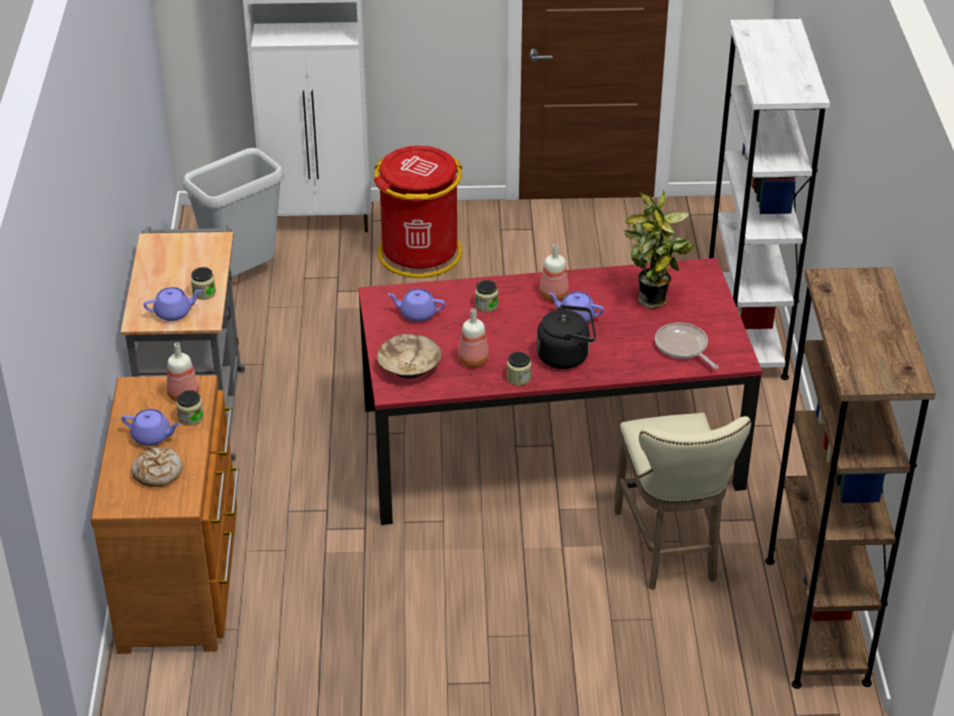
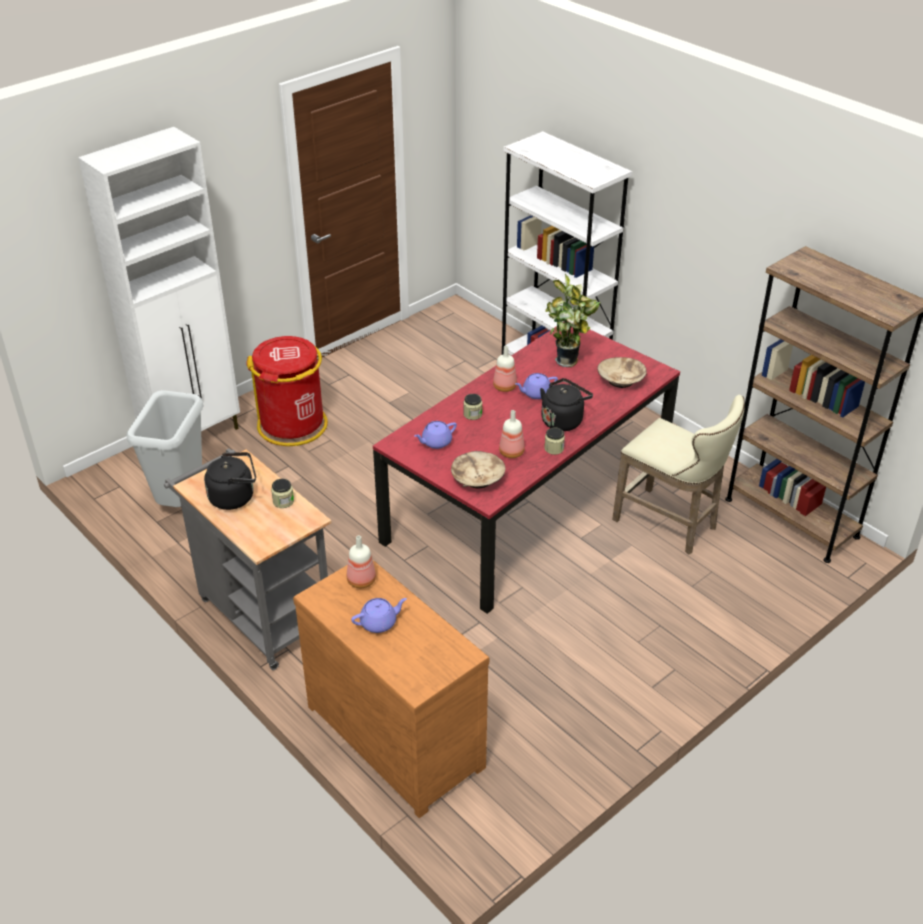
camera: 40 degrees left, 0 degrees up
bread [131,447,183,487] -> none
purple teapot [143,287,202,321] -> none
jar [176,390,204,426] -> none
frying pan [655,323,718,369] -> beige bowl [597,357,647,388]
none -> black kettle [204,452,256,510]

